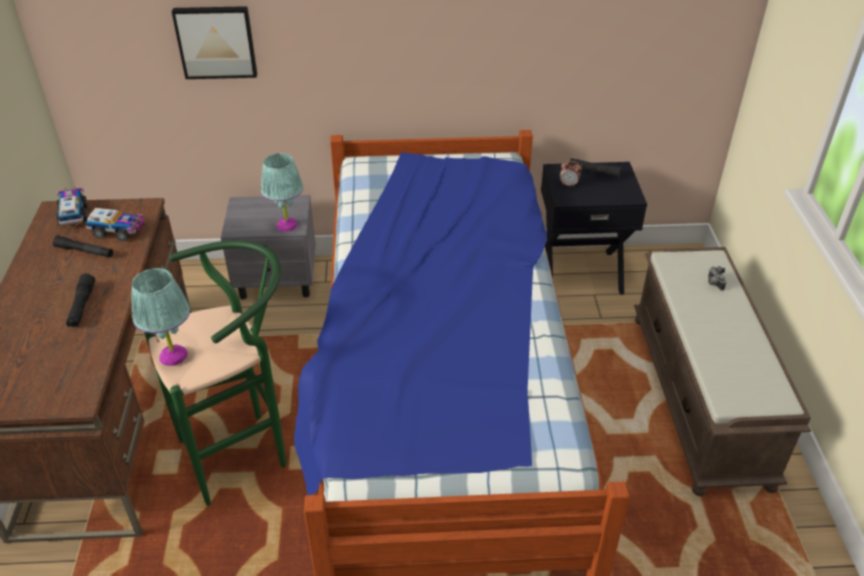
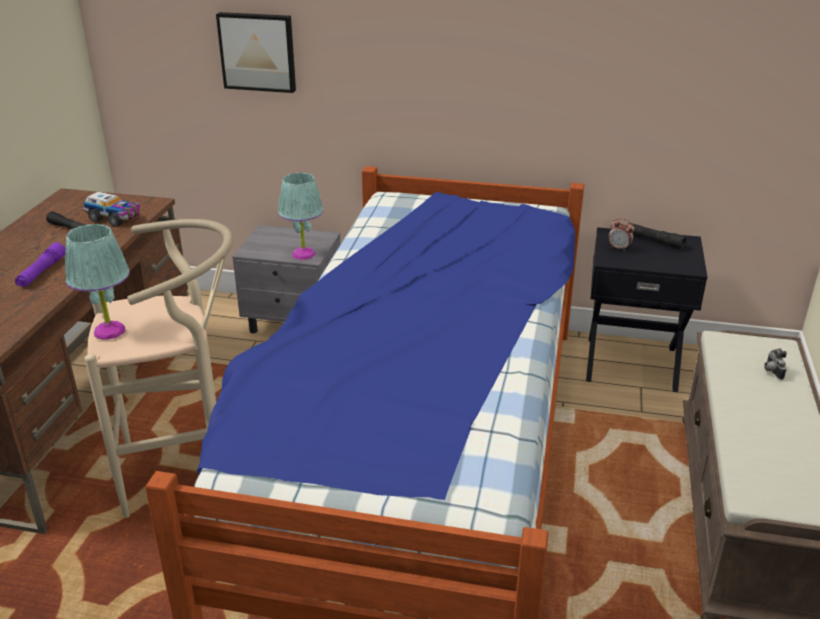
camera: 15 degrees right, 10 degrees down
toy truck [56,187,88,226] -> none
black flashlight [66,273,95,327] -> purple flashlight [15,242,66,287]
green stool [144,240,287,506] -> beige stool [85,219,233,518]

